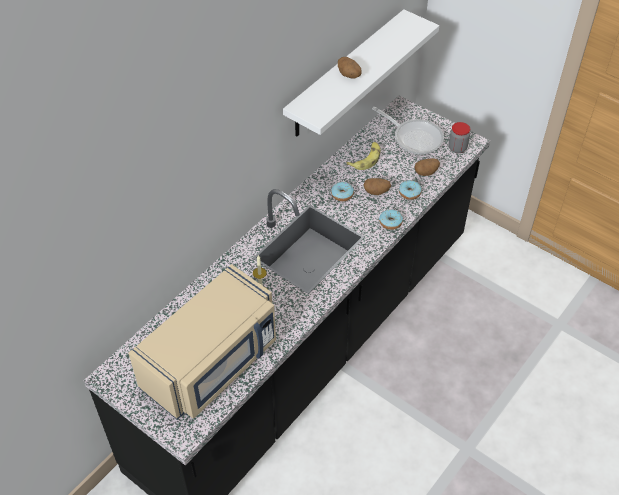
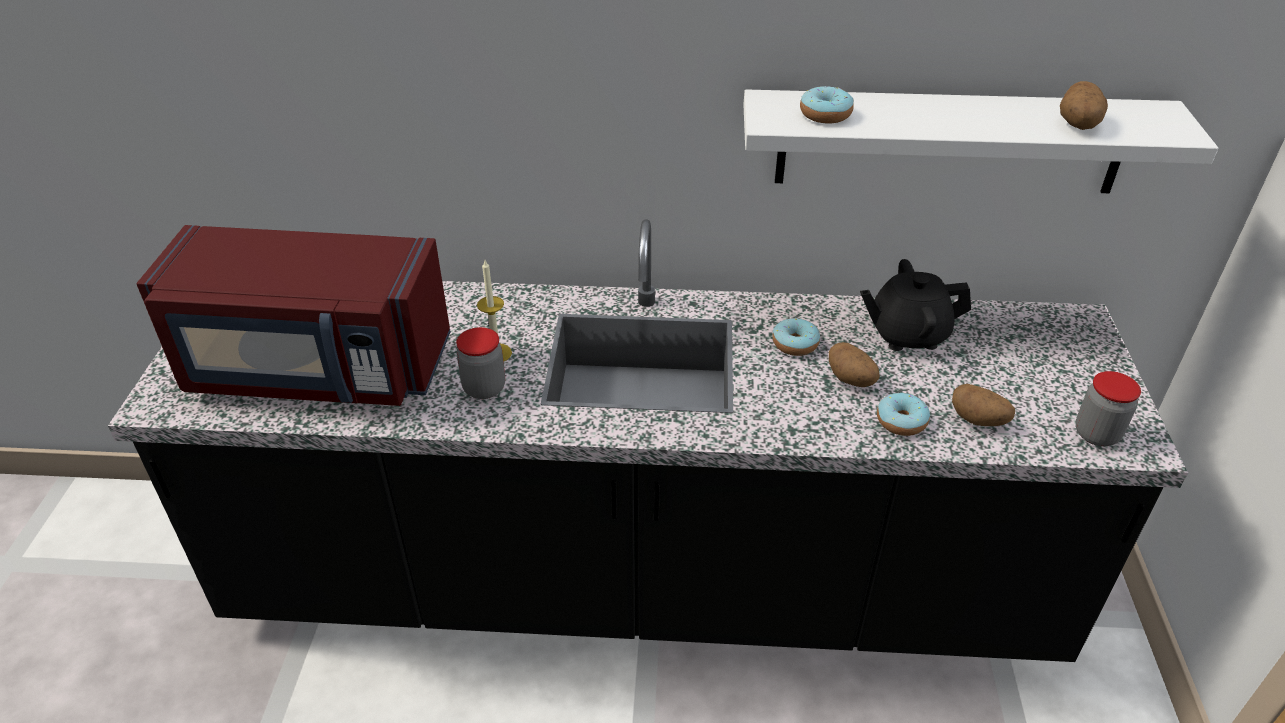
camera: 55 degrees right, 10 degrees down
beige microwave [129,264,276,420] -> red microwave [137,225,450,406]
potato [338,57,362,79] -> potato moved to [1060,81,1108,130]
banana [346,142,381,170] -> black teapot [860,259,971,351]
frying pan [372,107,444,155] -> none
donut [379,209,403,230] -> donut moved to [800,86,854,124]
none -> jar [456,327,505,399]

